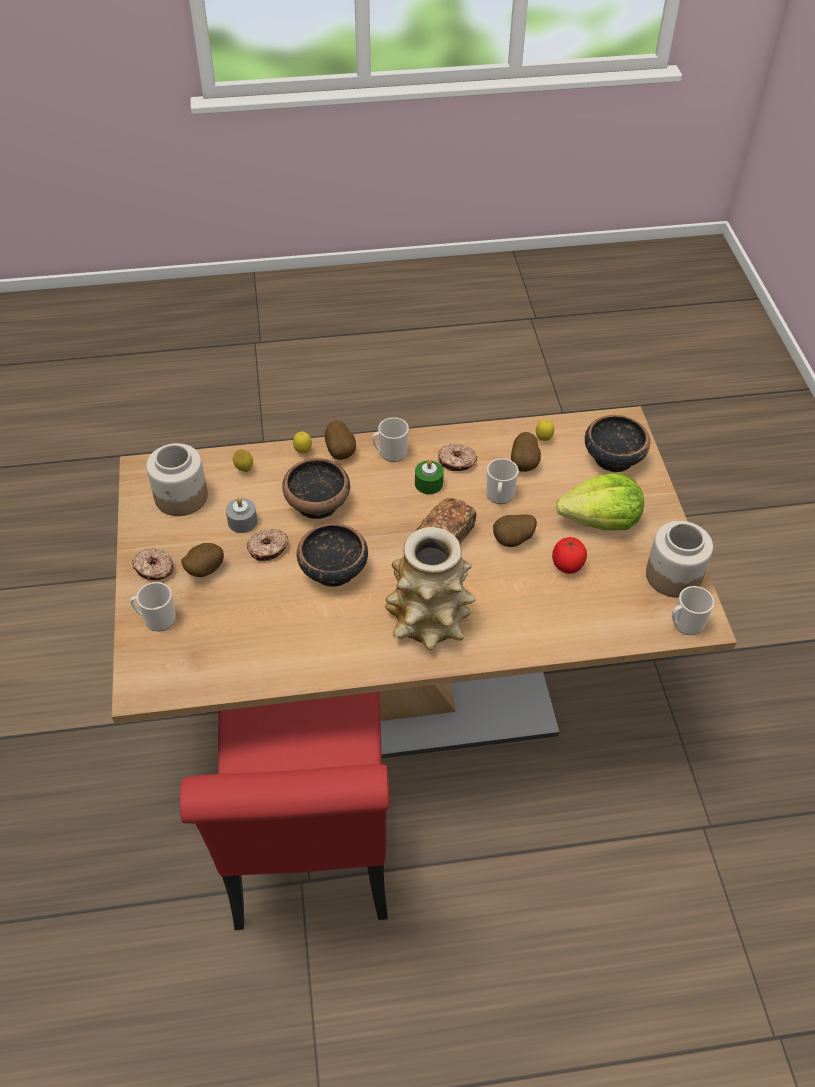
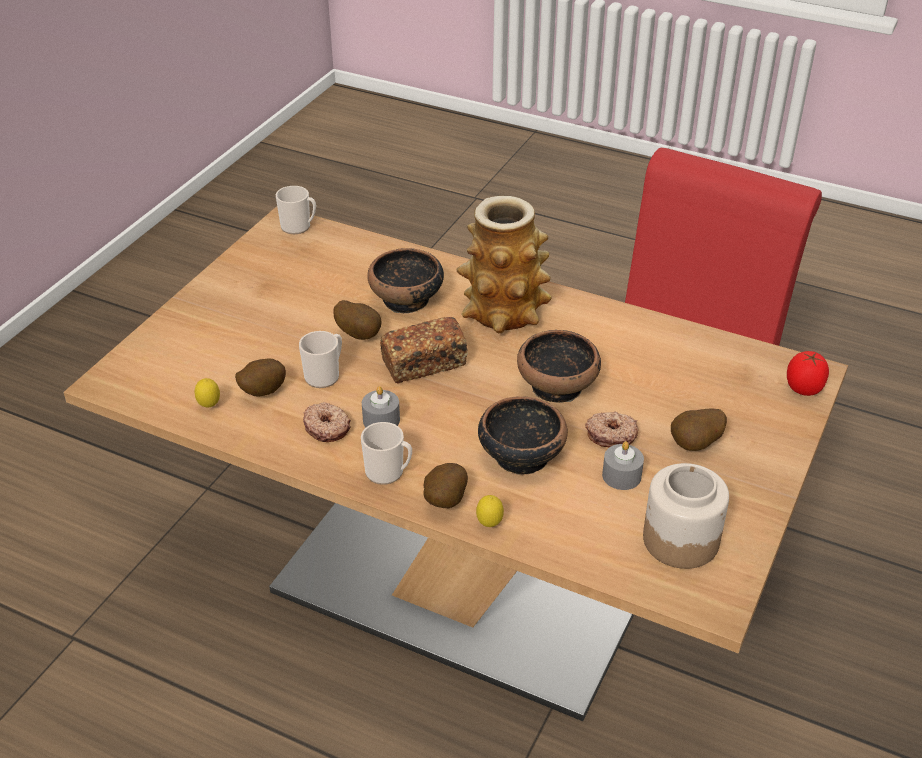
camera: 145 degrees left, 10 degrees down
mug [130,582,176,631] -> none
donut [132,548,174,580] -> none
lemon [233,449,253,472] -> none
green candle [415,459,444,494] -> grey candle [362,386,400,427]
tomato [552,537,587,574] -> tomato moved to [787,351,829,396]
lettuce [556,473,644,530] -> none
bowl [585,415,650,472] -> bowl moved to [367,248,444,313]
jar [646,521,713,598] -> none

